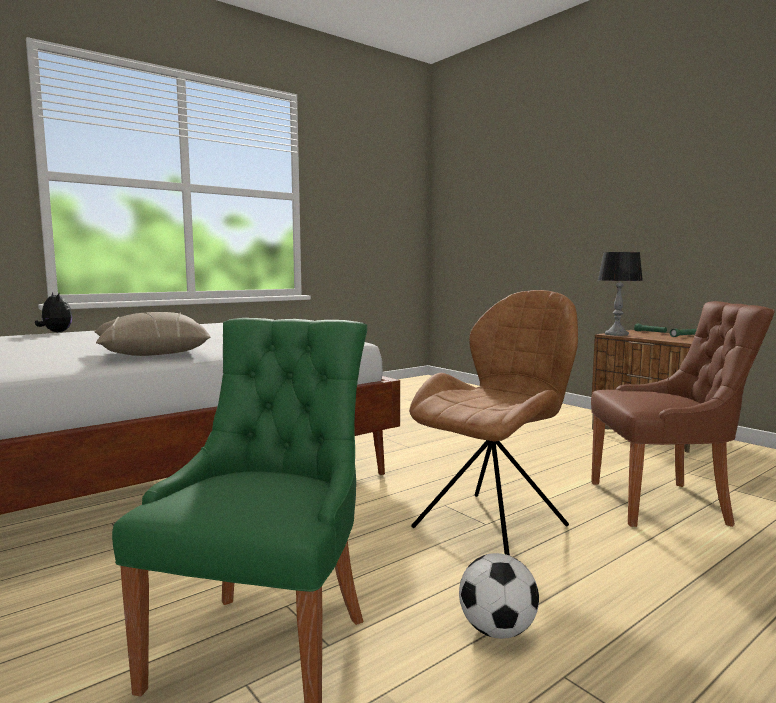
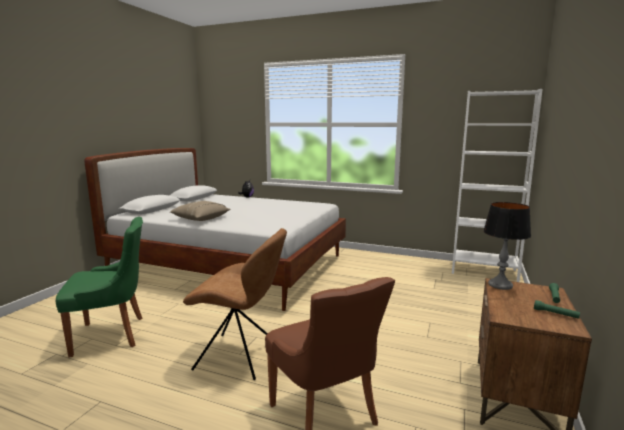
camera: 60 degrees right, 5 degrees up
football [459,553,539,639] -> none
none -> white bookcase [452,89,543,282]

